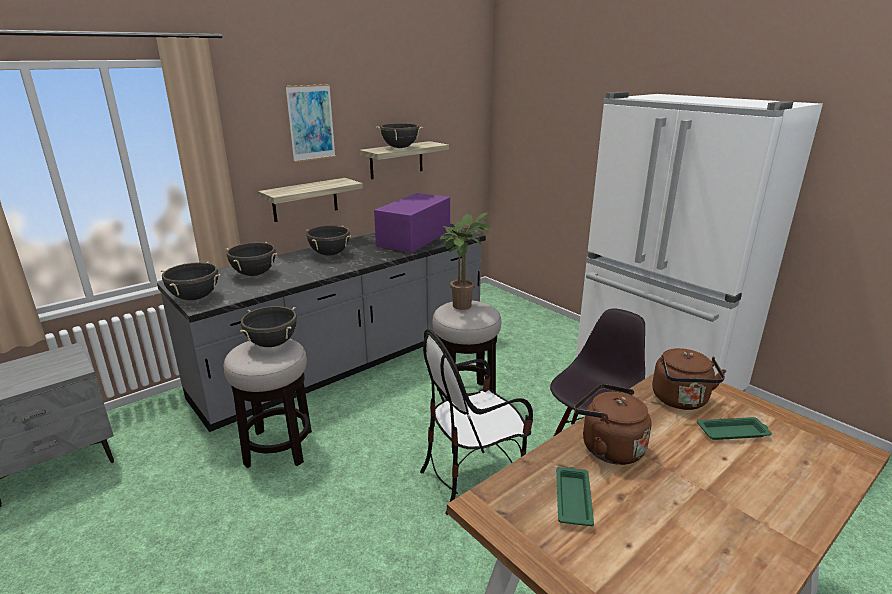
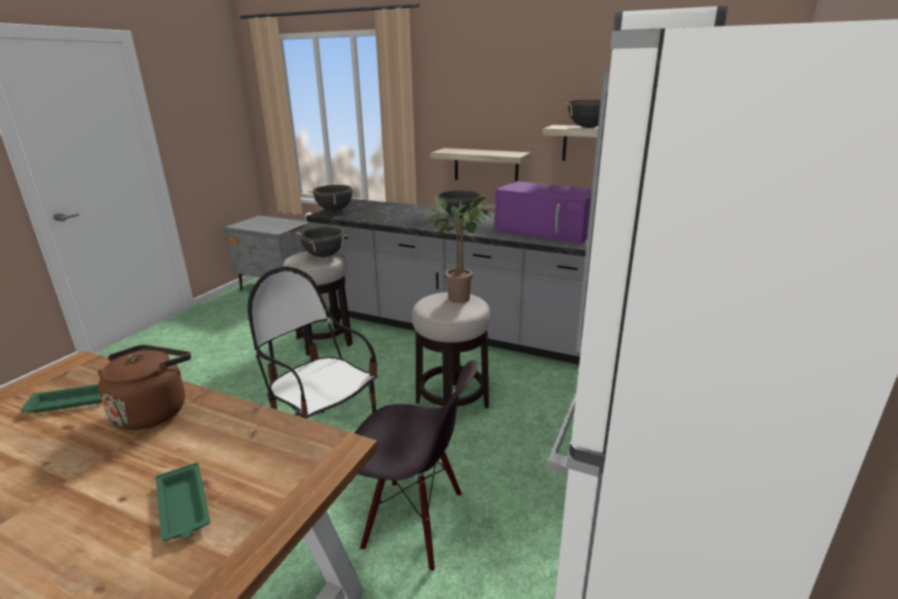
camera: 65 degrees right, 0 degrees up
black cooking pot [225,242,278,276] -> none
picture [285,84,336,162] -> none
purple microwave [374,193,450,253] -> purple microwave turned 150 degrees counterclockwise [495,181,592,244]
brown kettle [652,348,726,410] -> none

